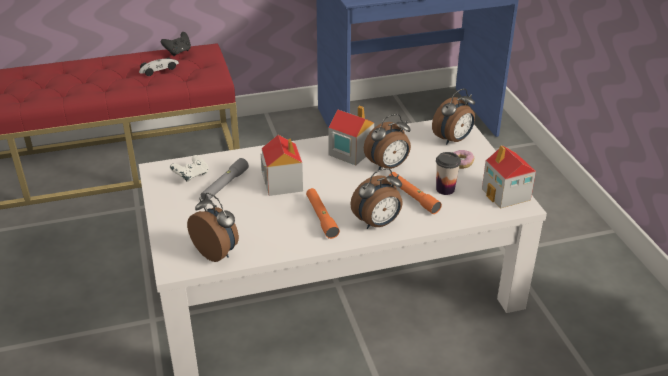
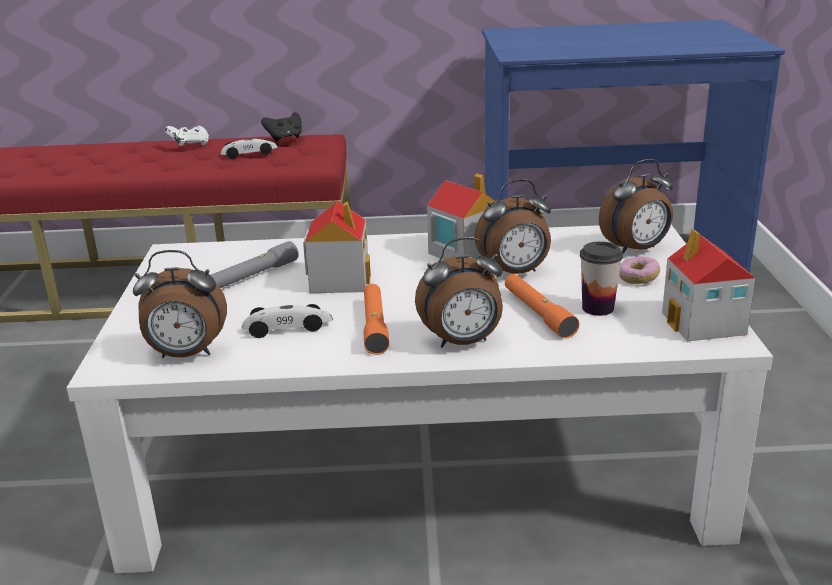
camera: 15 degrees right, 10 degrees down
white game controller [170,155,209,182] -> white game controller moved to [165,126,209,146]
alarm clock [187,193,239,262] -> alarm clock turned 120 degrees clockwise [133,250,227,358]
none -> toy car [242,304,333,338]

